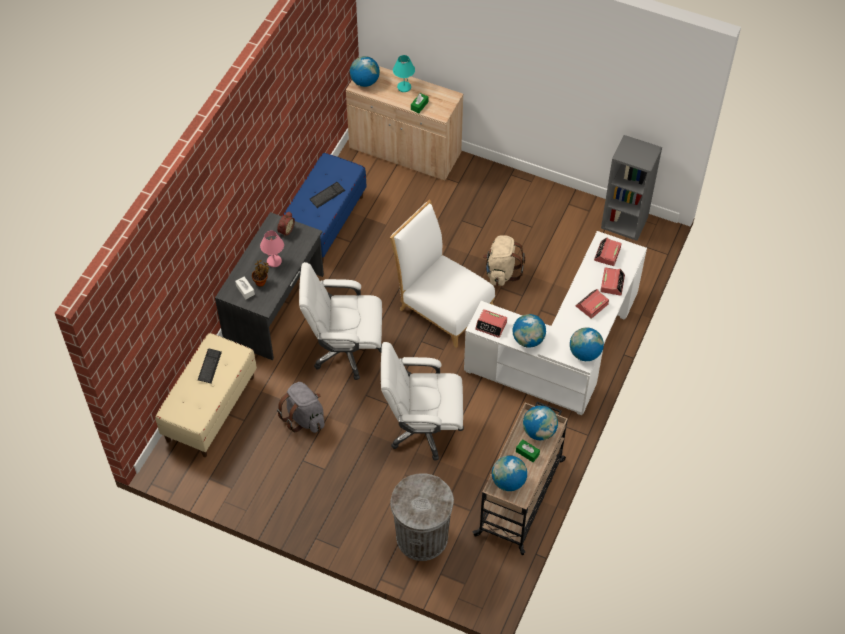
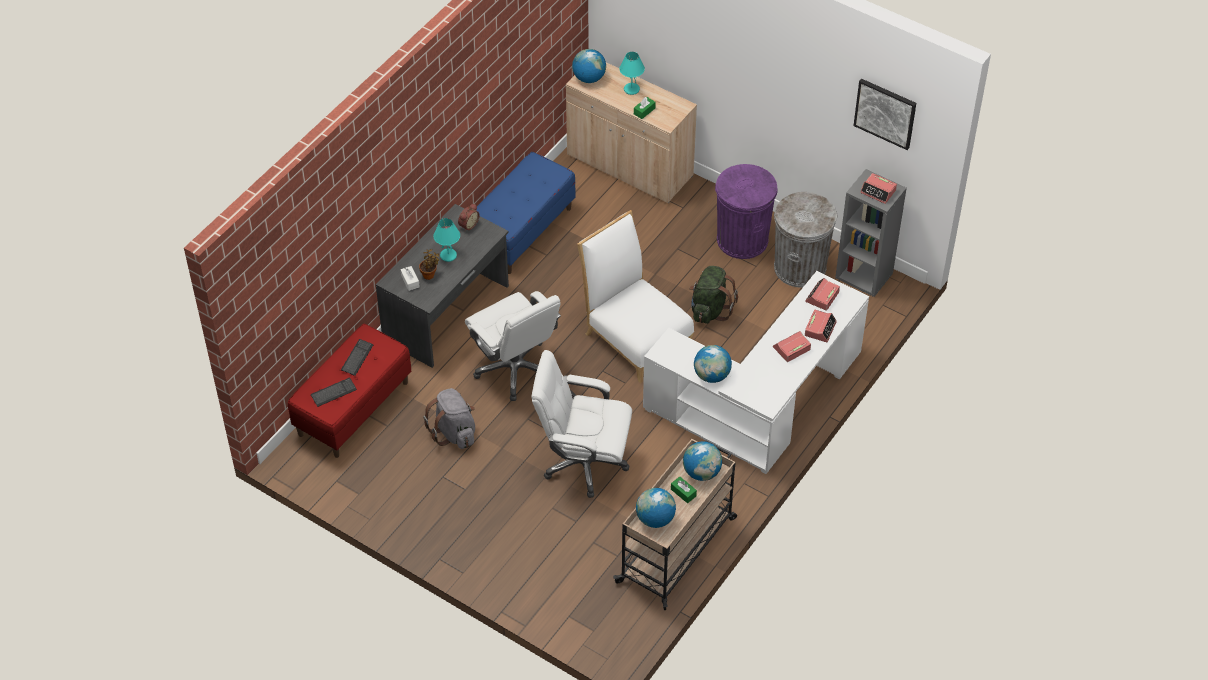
camera: 10 degrees right, 5 degrees down
beige bench [156,333,257,457] -> red bench [288,324,411,458]
pink table lamp [260,231,284,267] -> turquoise table lamp [433,218,460,262]
white office chair [299,262,382,380] -> white office chair turned 135 degrees counterclockwise [465,291,561,401]
keyboard [310,182,345,208] -> keyboard moved to [311,378,357,407]
grey trash can [390,473,454,561] -> grey trash can moved to [774,192,837,288]
alarm clock [475,309,507,338] -> alarm clock moved to [860,173,897,204]
beige backpack [483,235,525,286] -> green backpack [689,266,738,324]
globe [570,327,604,361] -> none
none -> purple trash can [715,164,778,259]
none -> picture [853,79,916,150]

